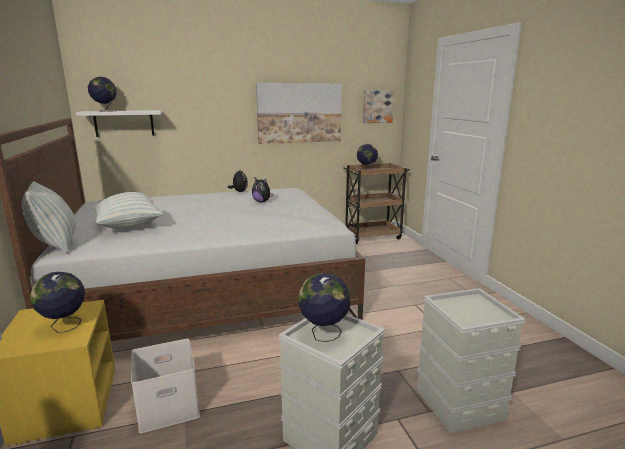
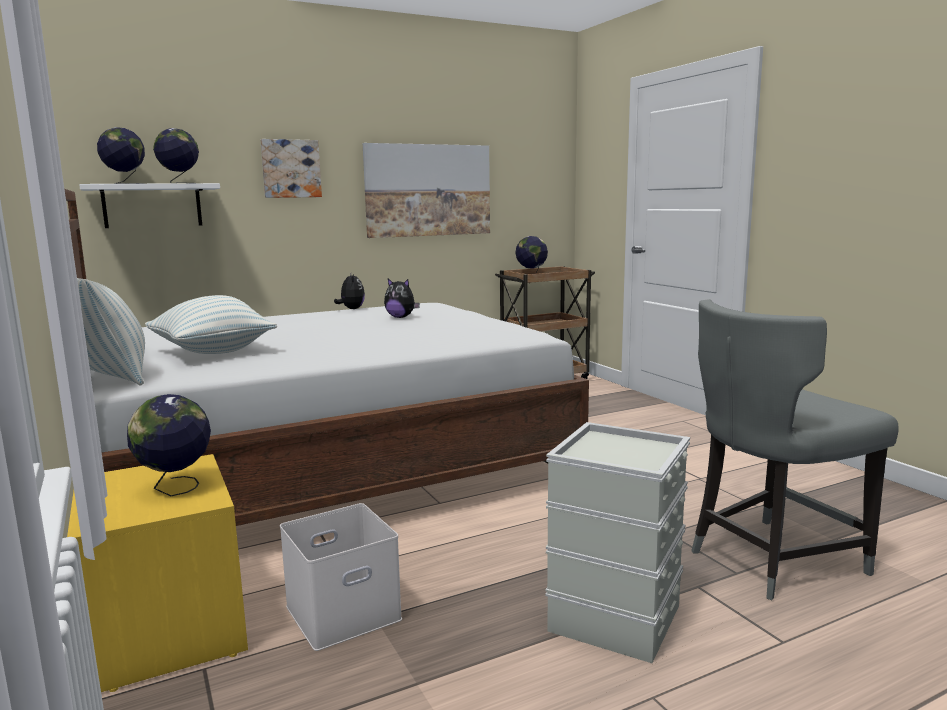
camera: 10 degrees left, 5 degrees down
globe [298,273,350,342] -> globe moved to [153,128,199,183]
picture [363,91,394,123] -> picture moved to [260,139,322,198]
grey storage box [417,288,526,433] -> grey chair [691,299,899,600]

